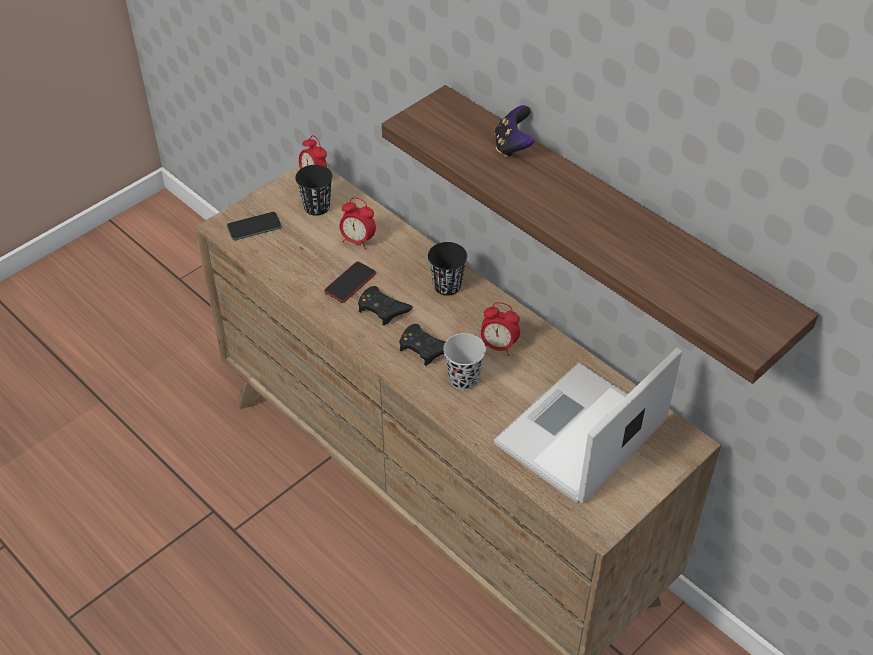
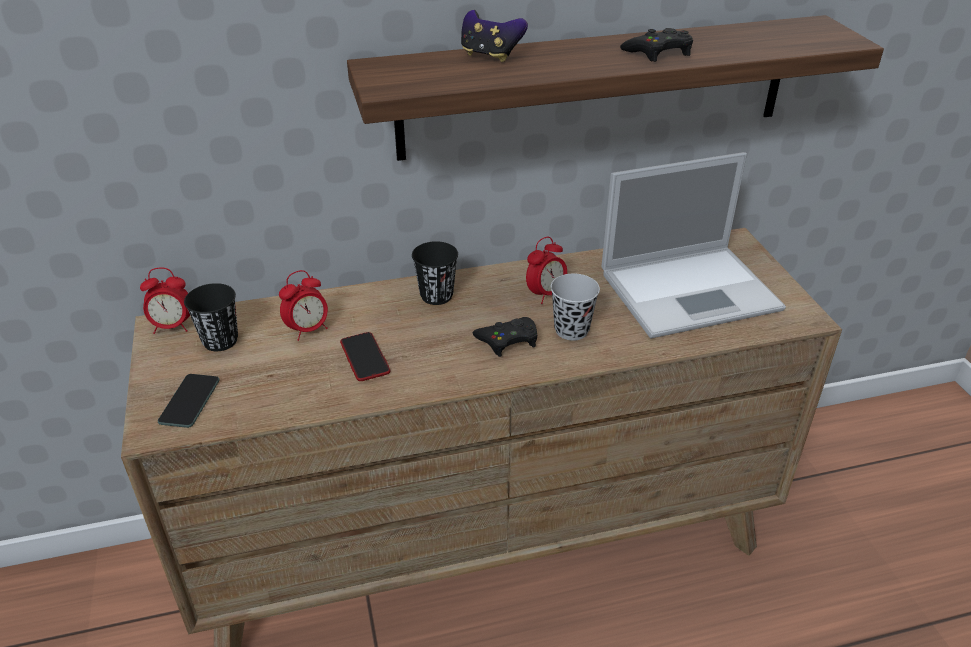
camera: 60 degrees left, 10 degrees down
black game controller [358,286,413,326] -> black game controller moved to [620,28,693,62]
laptop [494,347,682,503] -> laptop turned 90 degrees counterclockwise [601,152,786,338]

